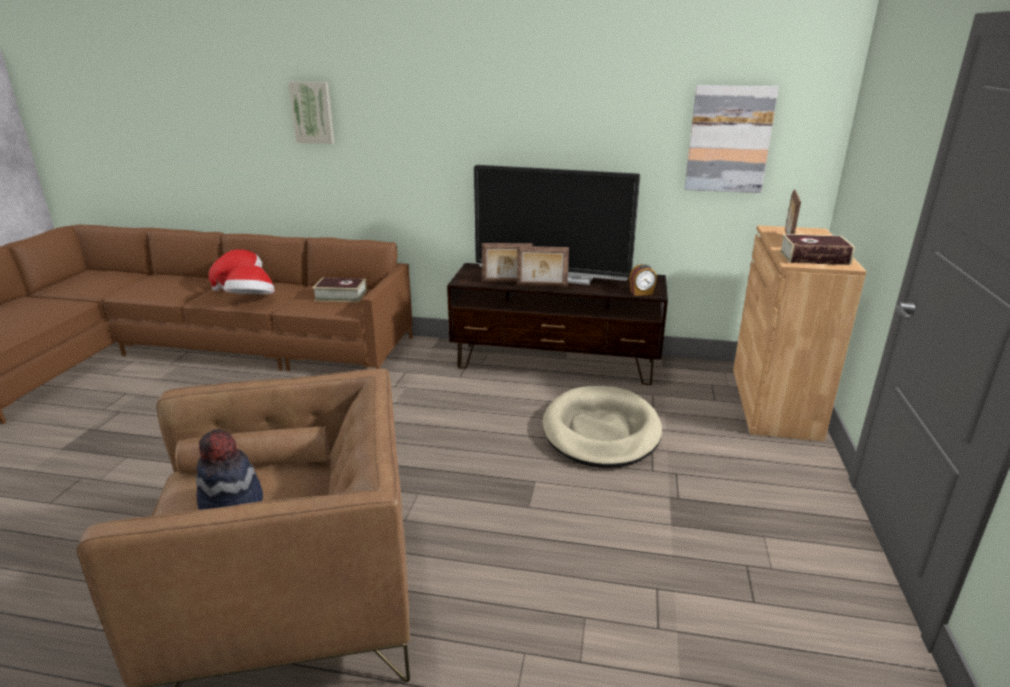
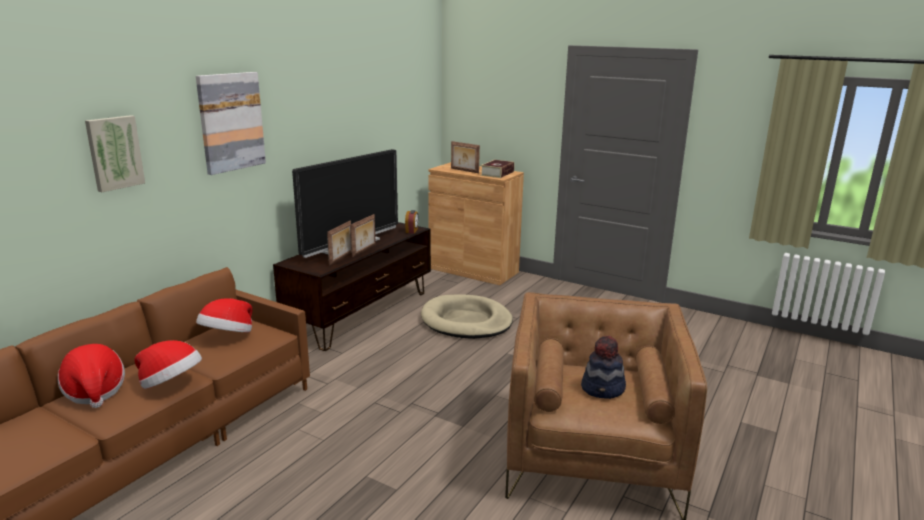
camera: 70 degrees left, 5 degrees down
book [313,278,367,302] -> hat [196,298,252,332]
picture [684,85,779,193] -> picture moved to [196,72,266,175]

